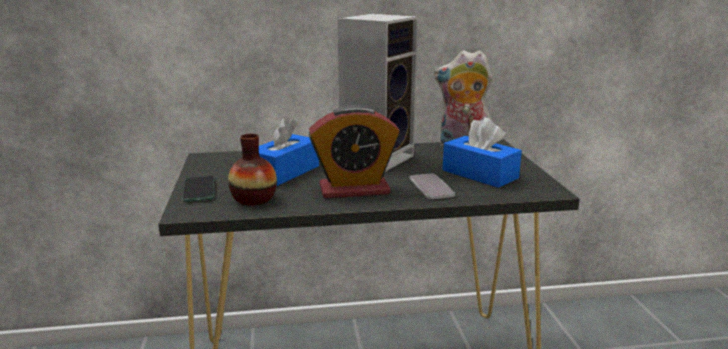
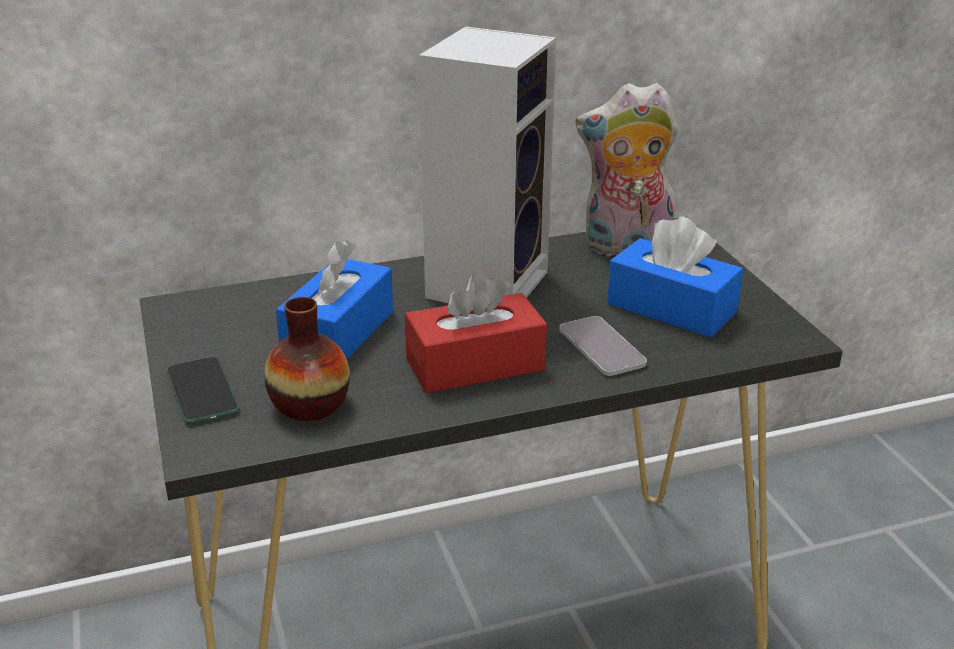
camera: 10 degrees left, 10 degrees up
alarm clock [308,105,400,198] -> red tissue box [405,272,547,394]

